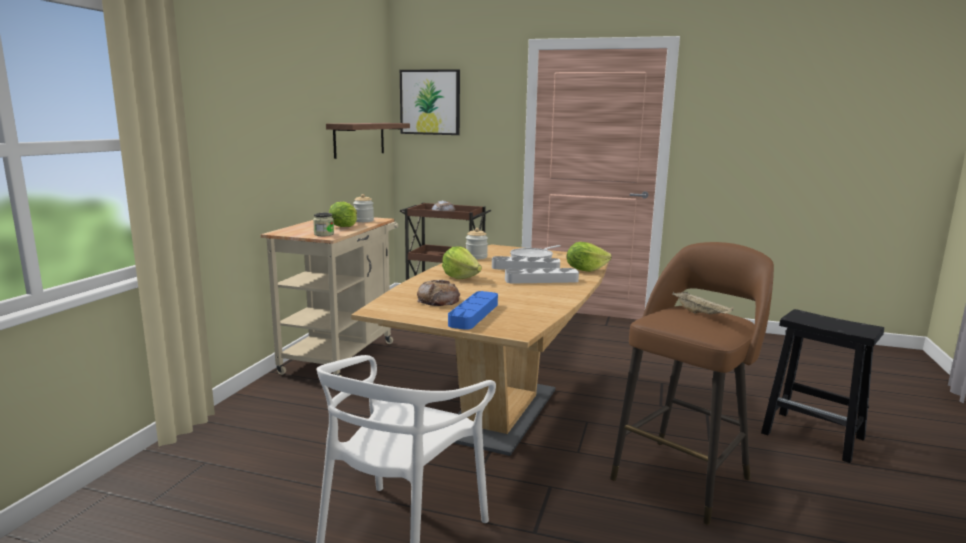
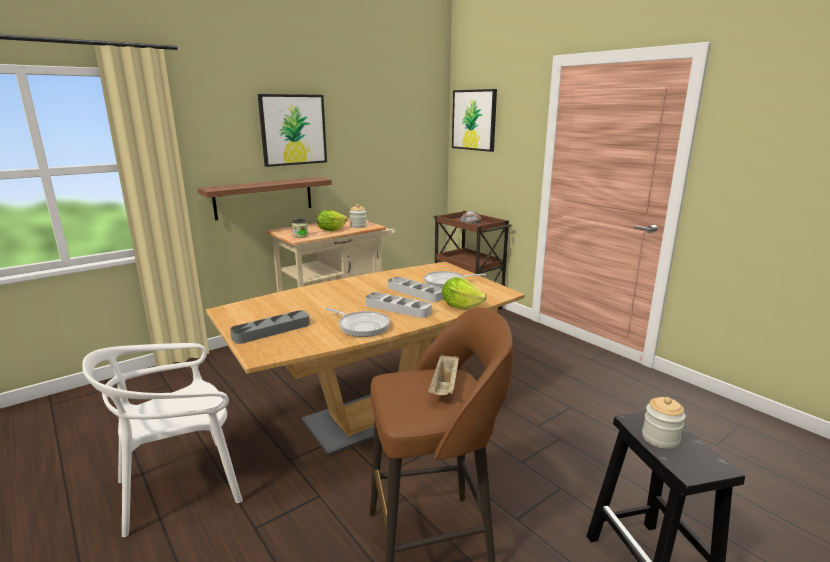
camera: 35 degrees right, 5 degrees up
shelf [326,123,410,159] -> shelf moved to [198,177,332,220]
bread [417,280,460,306] -> none
lettuce [442,247,482,279] -> none
blue tray [448,291,498,330] -> grey tray [230,310,310,344]
jar [466,228,488,259] -> jar moved to [642,397,686,449]
none -> picture [258,94,327,167]
none -> frying pan [325,307,390,337]

